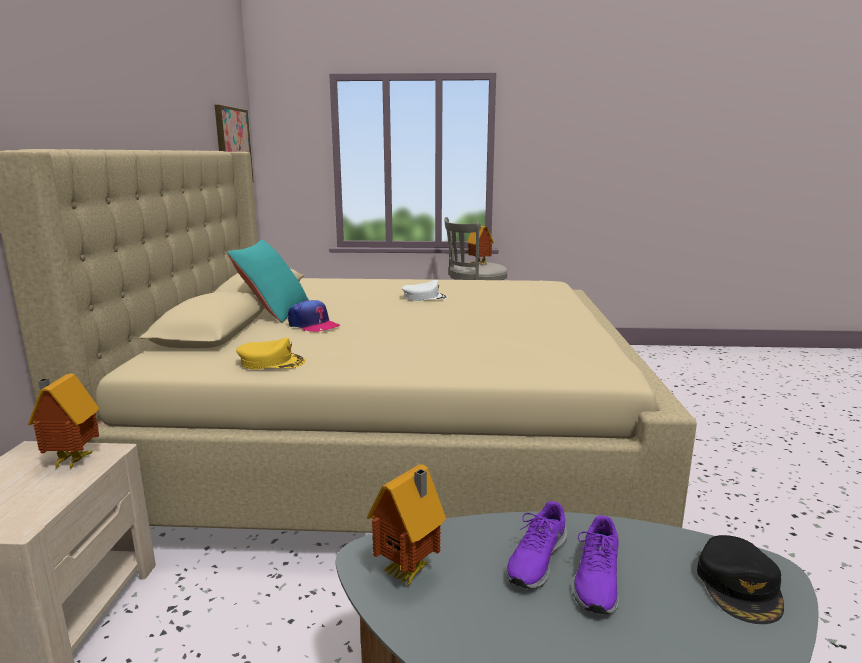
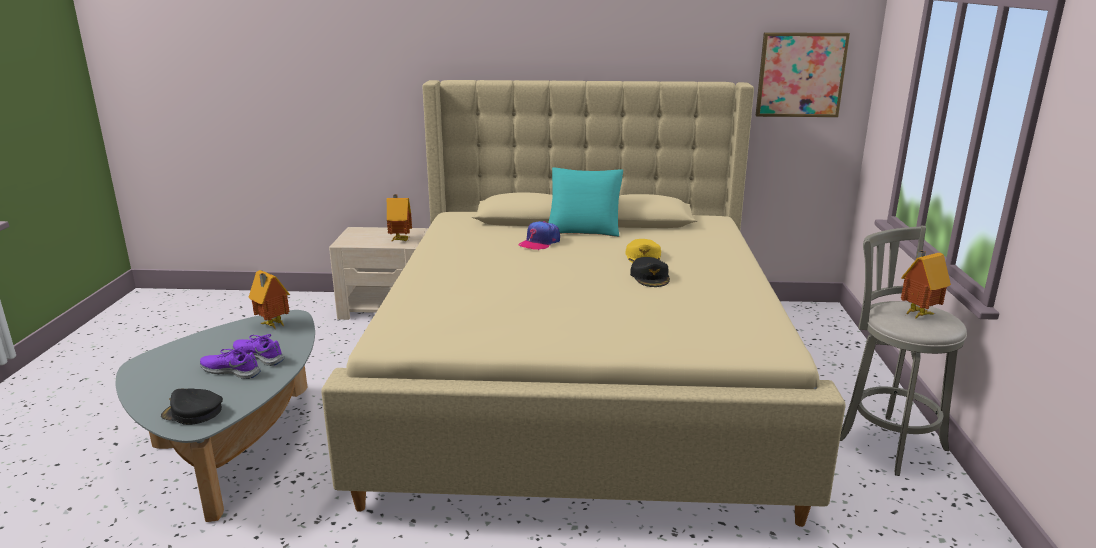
camera: 90 degrees right, 5 degrees up
yellow cap [236,338,305,370] -> yellow cap moved to [625,239,661,263]
white cap [402,280,448,301] -> black cap [630,257,670,287]

